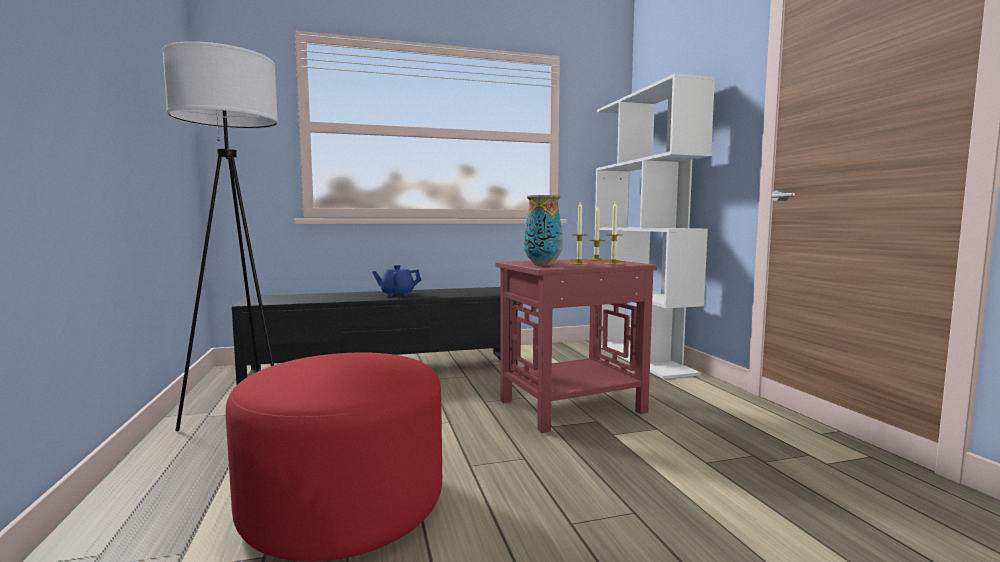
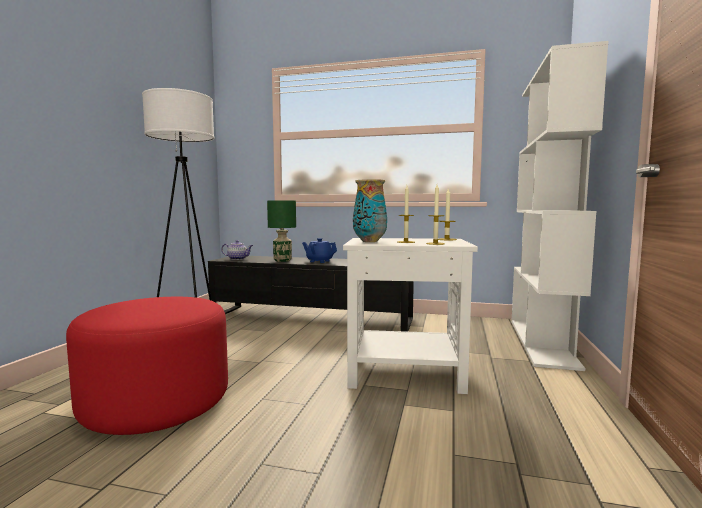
camera: 30 degrees right, 0 degrees up
red side table [496,259,657,433] -> white side table [343,238,478,394]
none -> teapot [221,240,253,260]
none -> green table lamp [267,200,296,262]

